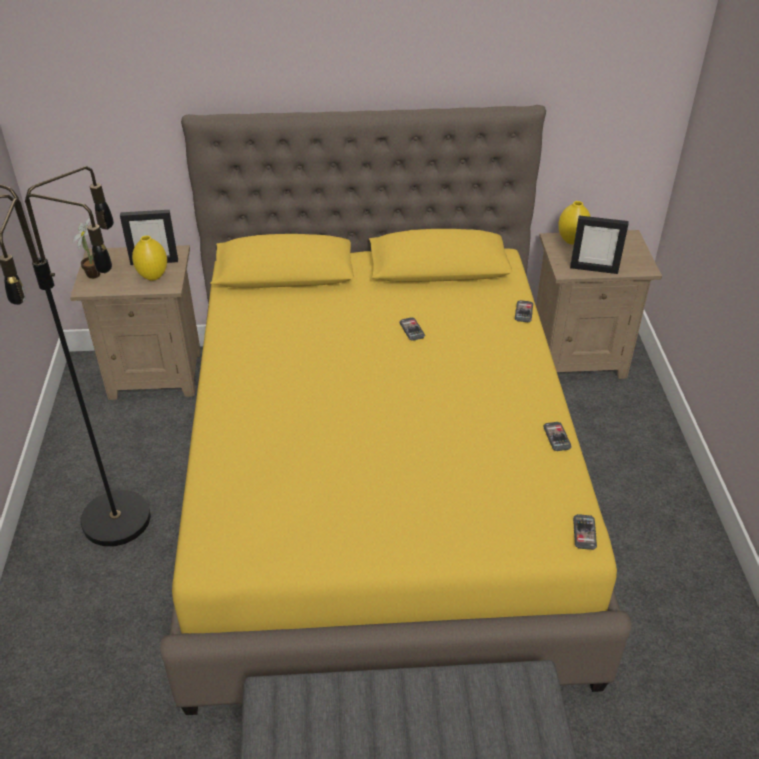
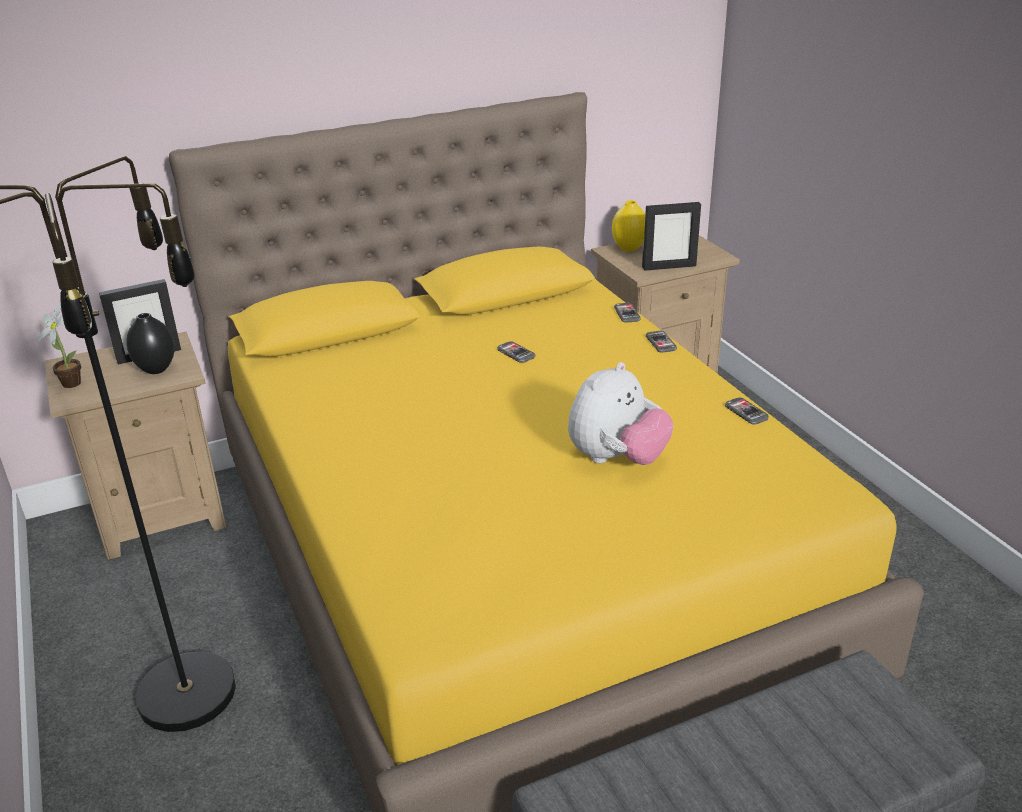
camera: 20 degrees left, 10 degrees down
yellow vase [132,235,167,281] -> black vase [126,313,174,374]
phone [573,514,597,550] -> phone moved to [646,331,677,353]
none -> plush toy [568,362,673,465]

